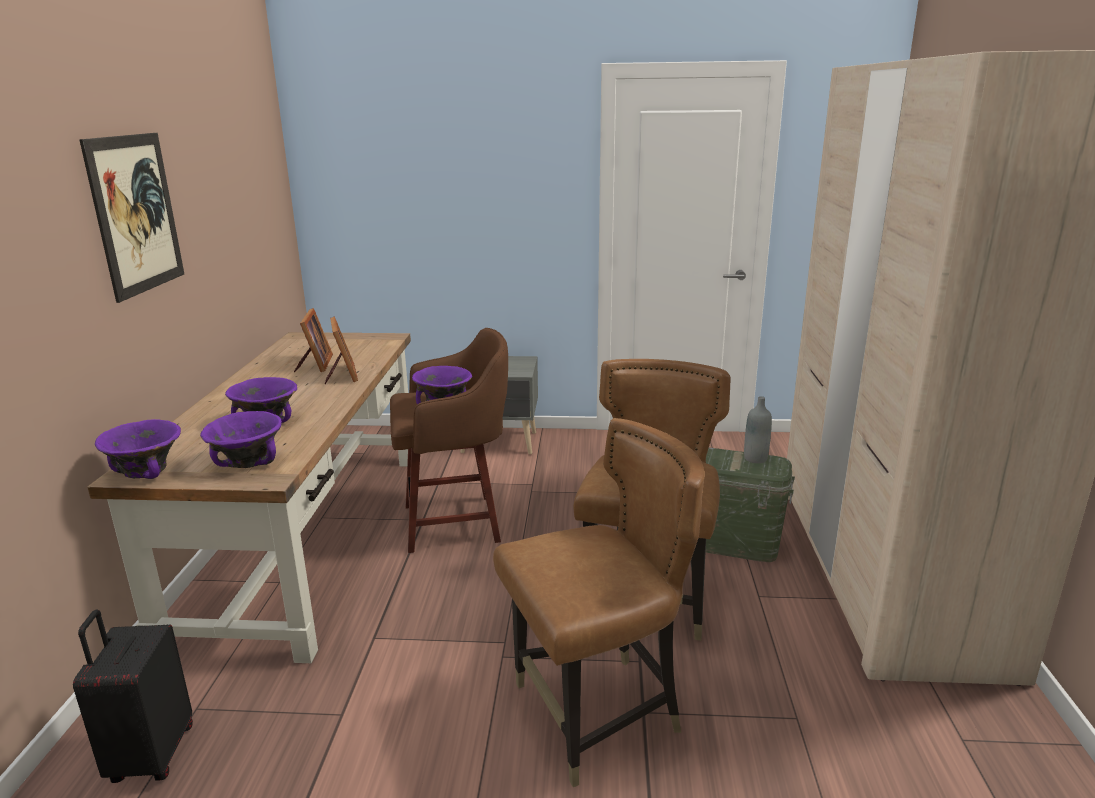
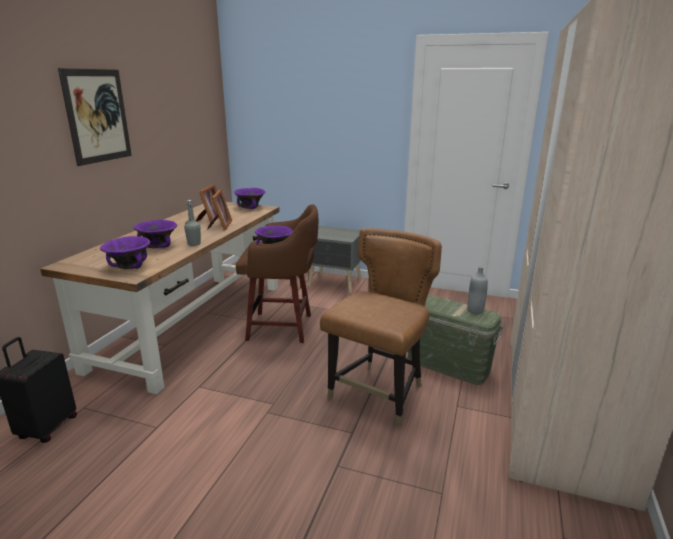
camera: 15 degrees right, 0 degrees up
purple bowl [95,419,181,479] -> purple bowl moved to [234,188,265,209]
brown chair [493,418,705,787] -> none
none -> grey bottle [184,200,201,246]

